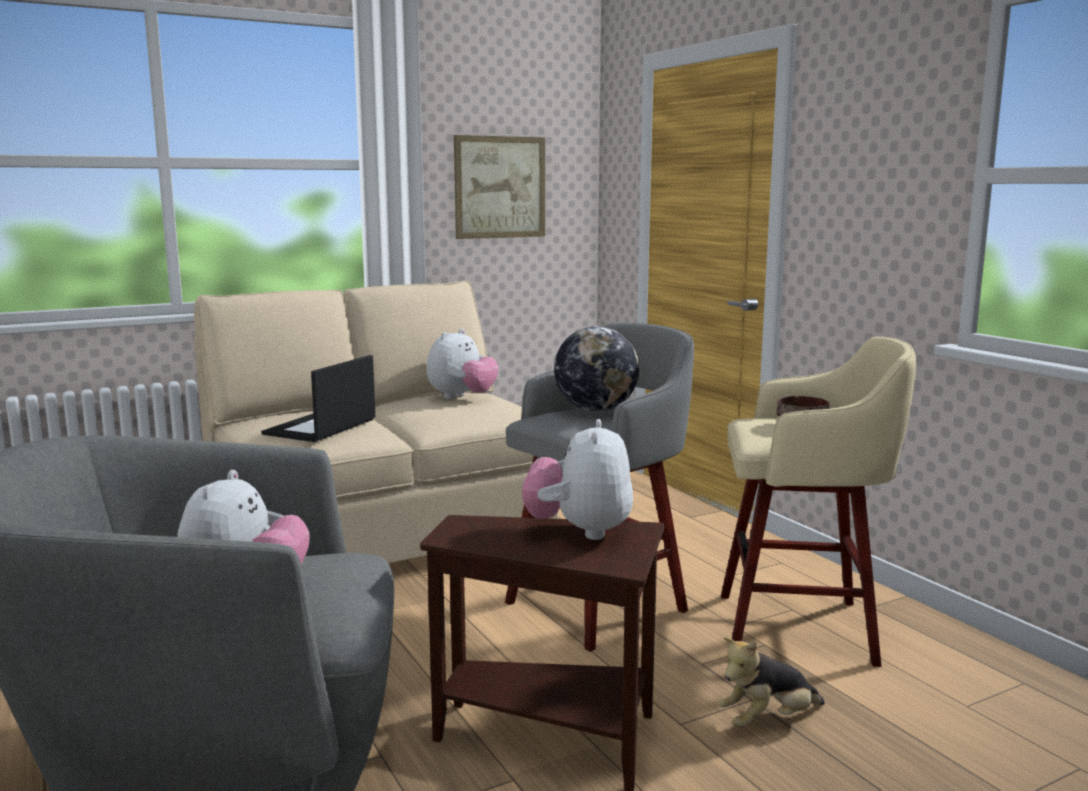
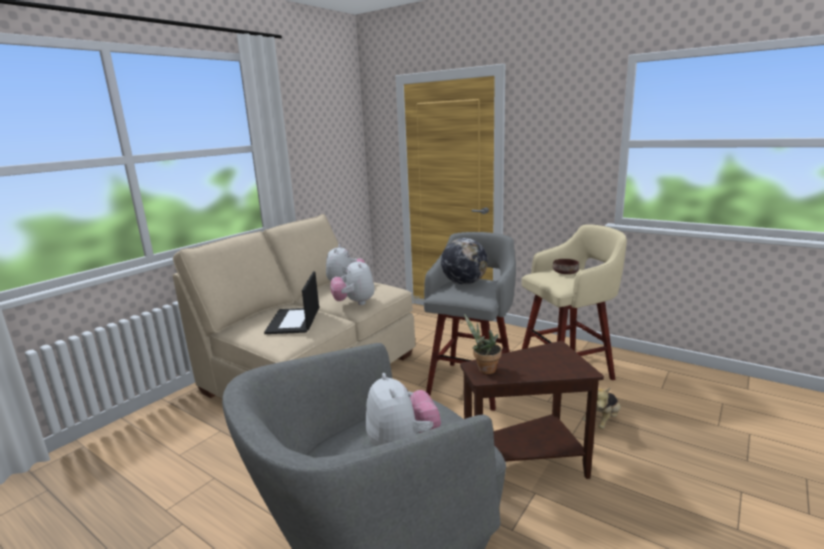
camera: 25 degrees left, 5 degrees up
picture [454,135,545,239] -> none
plush toy [522,419,633,540] -> plush toy moved to [330,258,375,305]
none -> potted plant [464,314,502,374]

